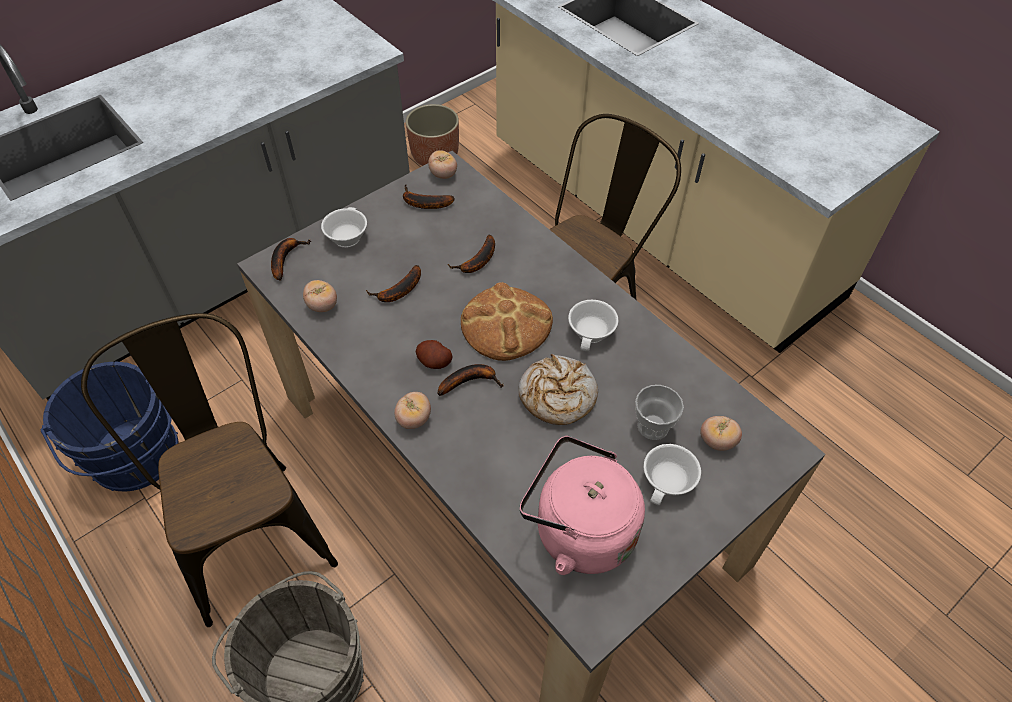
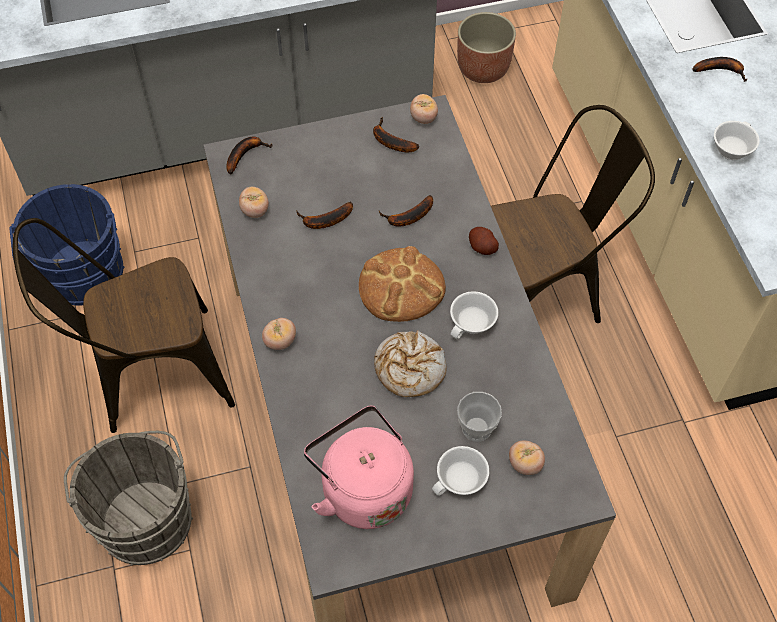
camera: 25 degrees right, 5 degrees up
brown chair [81,313,338,627] -> brown chair turned 105 degrees counterclockwise [12,218,235,433]
white cup [321,207,367,247] -> white cup moved to [714,121,760,160]
potato [416,340,453,369] -> potato moved to [469,227,499,255]
banana [438,364,503,396] -> banana moved to [693,57,747,82]

